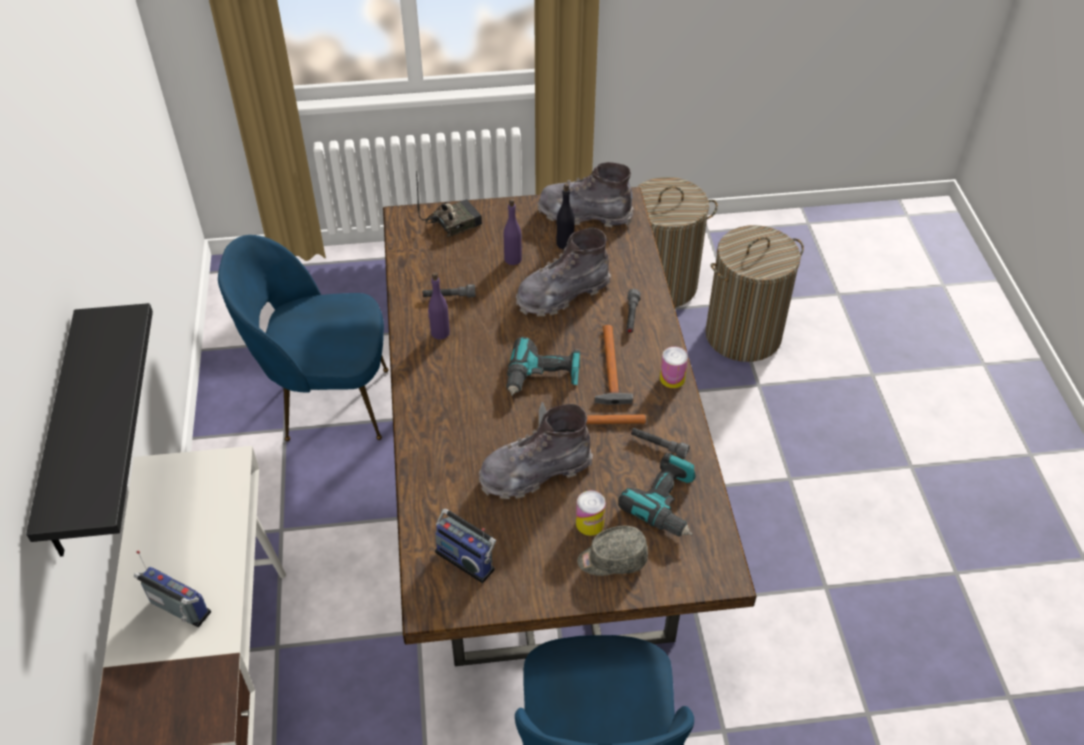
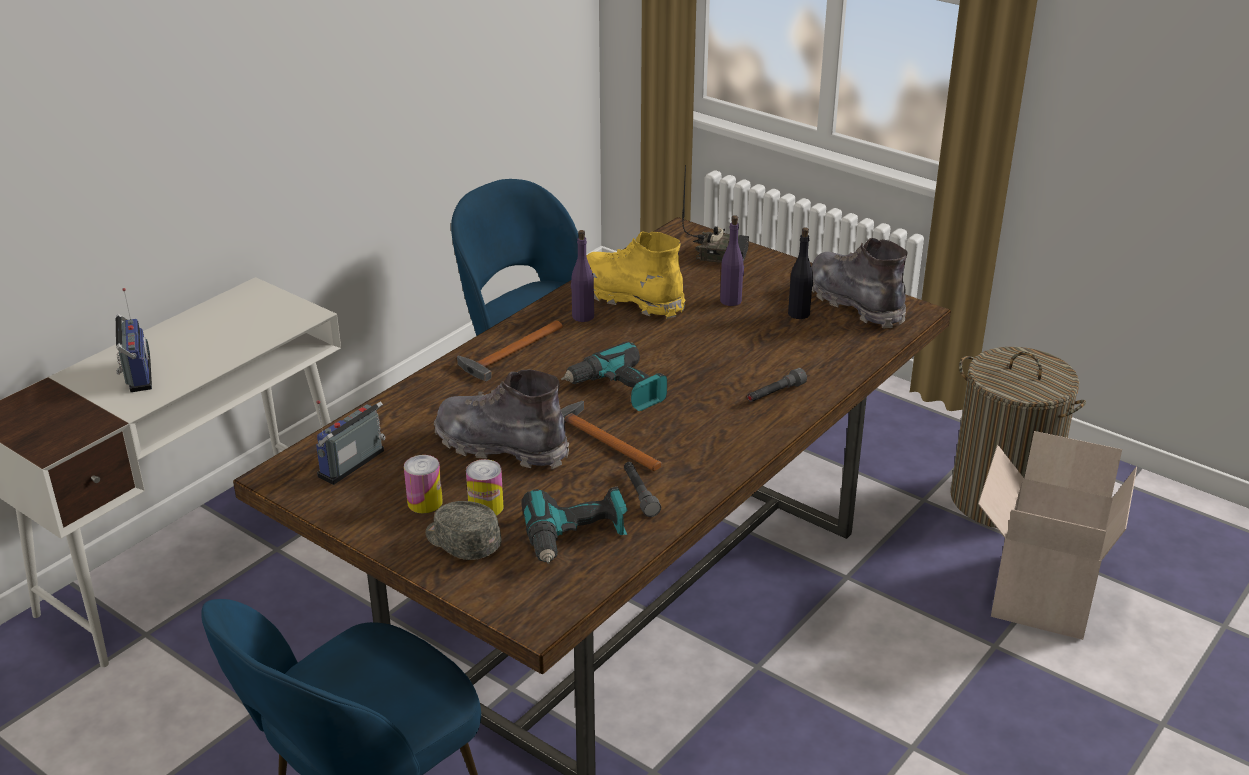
camera: 45 degrees right, 15 degrees down
black shelf [26,303,153,556] -> none
grey flashlight [422,284,476,298] -> yellow boot [587,231,686,319]
radio [435,509,496,583] -> radio turned 45 degrees clockwise [316,400,386,485]
grey boot [516,228,611,316] -> none
hammer [594,325,633,405] -> hammer moved to [457,320,563,382]
can [660,347,688,388] -> can moved to [404,455,443,513]
laundry basket [705,225,804,362] -> cardboard box [978,431,1137,640]

